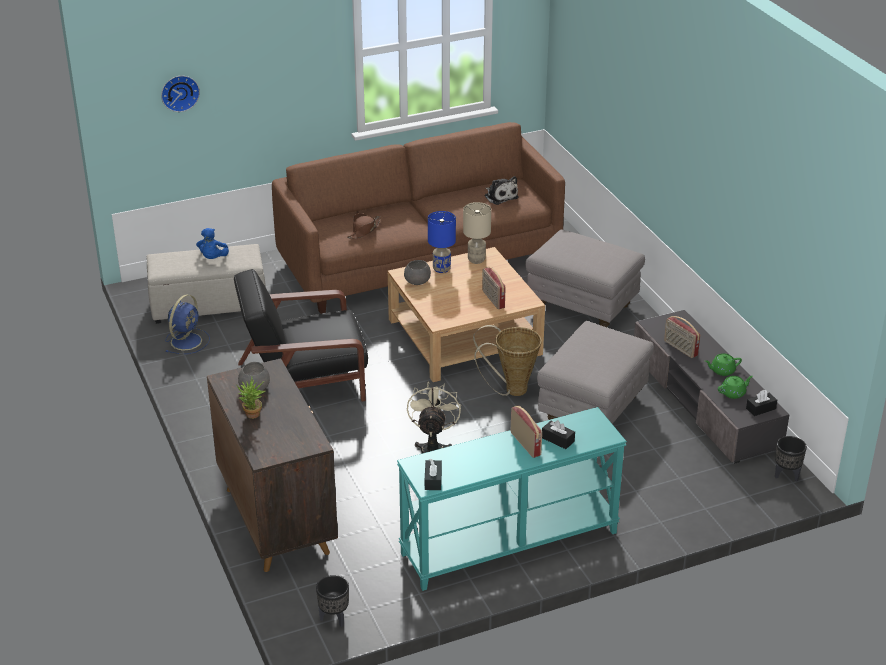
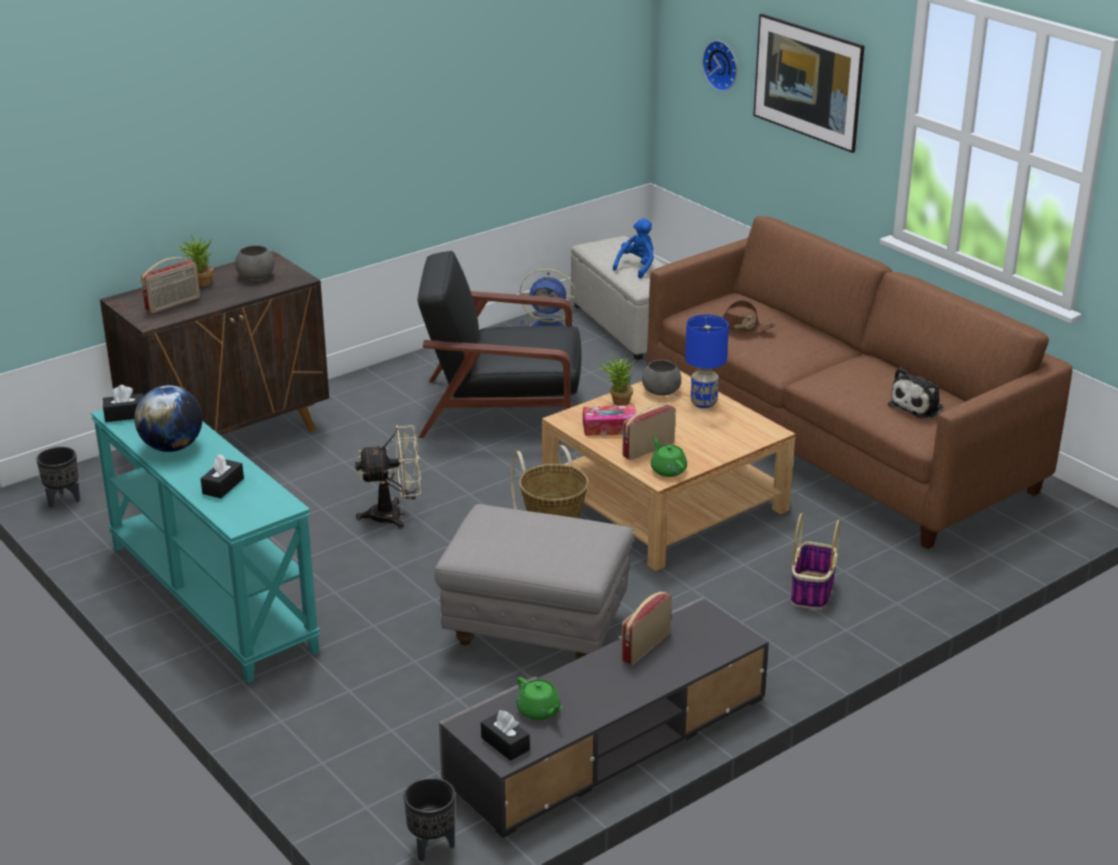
camera: 75 degrees right, 5 degrees down
blue plush toy [196,228,229,259] -> blue plush toy turned 135 degrees clockwise [613,218,654,278]
black armchair [234,269,368,401] -> black armchair turned 60 degrees counterclockwise [418,251,581,438]
beige table lamp [463,202,491,264] -> none
radio [511,406,542,458] -> radio moved to [141,257,200,313]
grey ottoman [525,229,645,327] -> basket [791,513,840,609]
green teapot [705,354,742,376] -> green teapot moved to [651,437,687,477]
none -> globe [134,385,203,452]
none -> tissue box [583,405,636,436]
none -> potted plant [599,353,636,406]
none -> picture [753,14,865,153]

